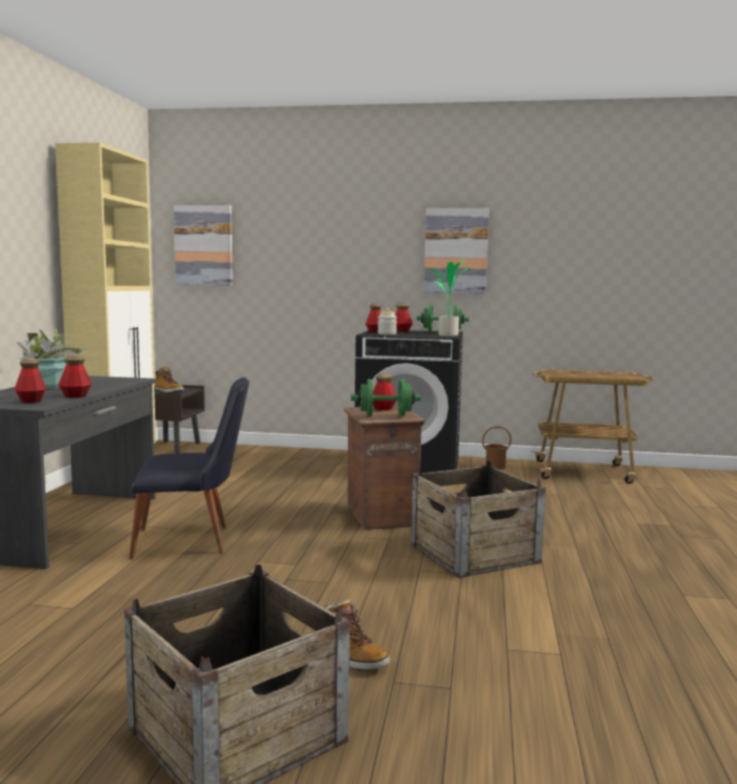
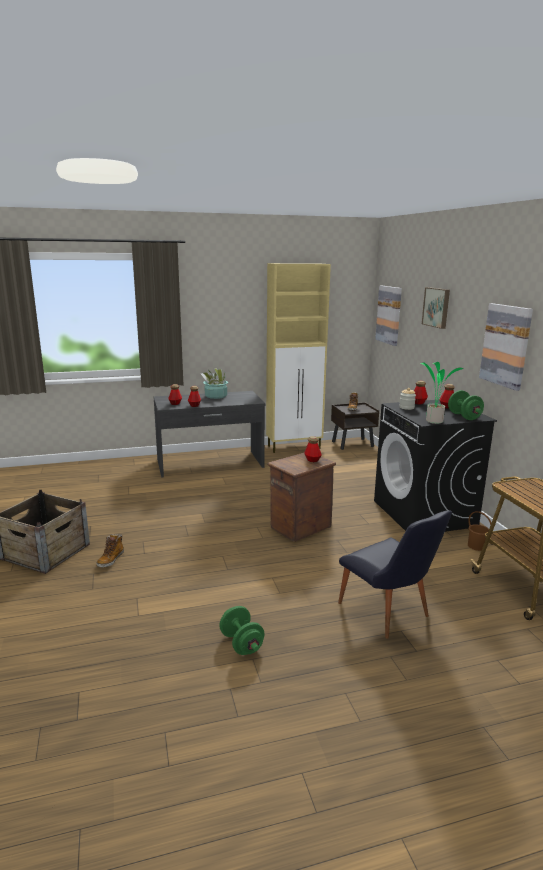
camera: 65 degrees right, 10 degrees up
black chair [129,377,249,559] -> black chair moved to [338,510,452,638]
green dumbbell [351,379,421,417] -> green dumbbell moved to [219,606,264,655]
crate [411,460,546,578] -> none
none -> picture [422,287,450,329]

